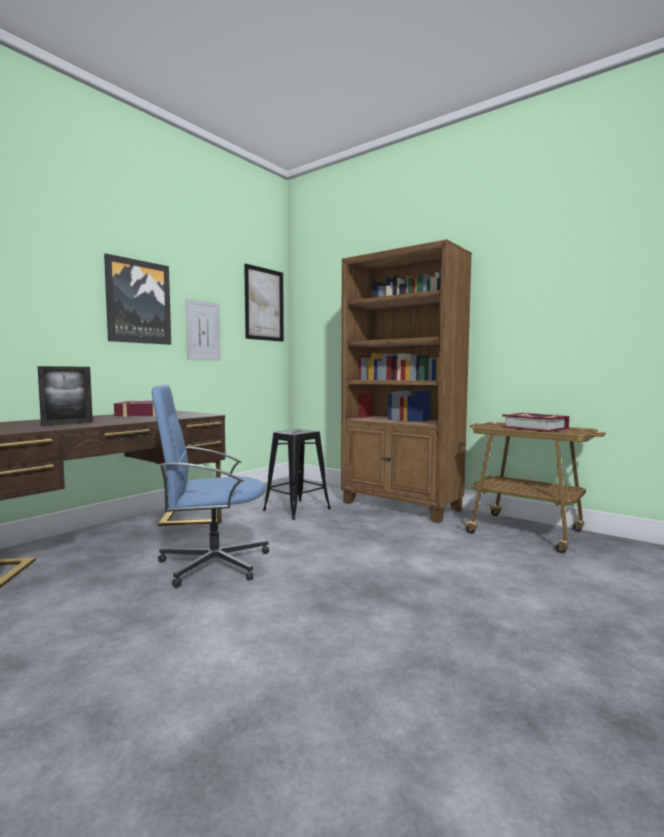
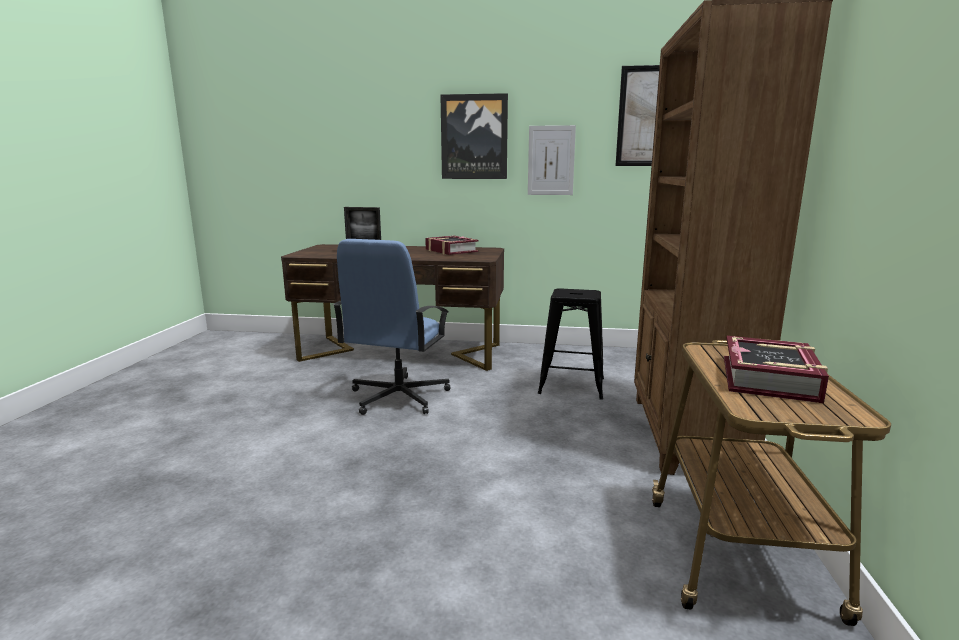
camera: 60 degrees right, 10 degrees up
blue office chair [152,385,269,588] -> blue office chair turned 120 degrees counterclockwise [333,239,450,415]

